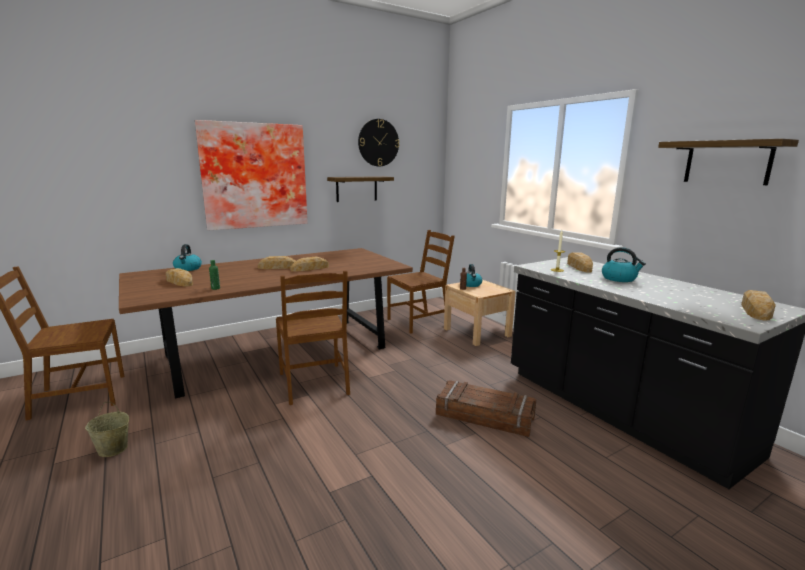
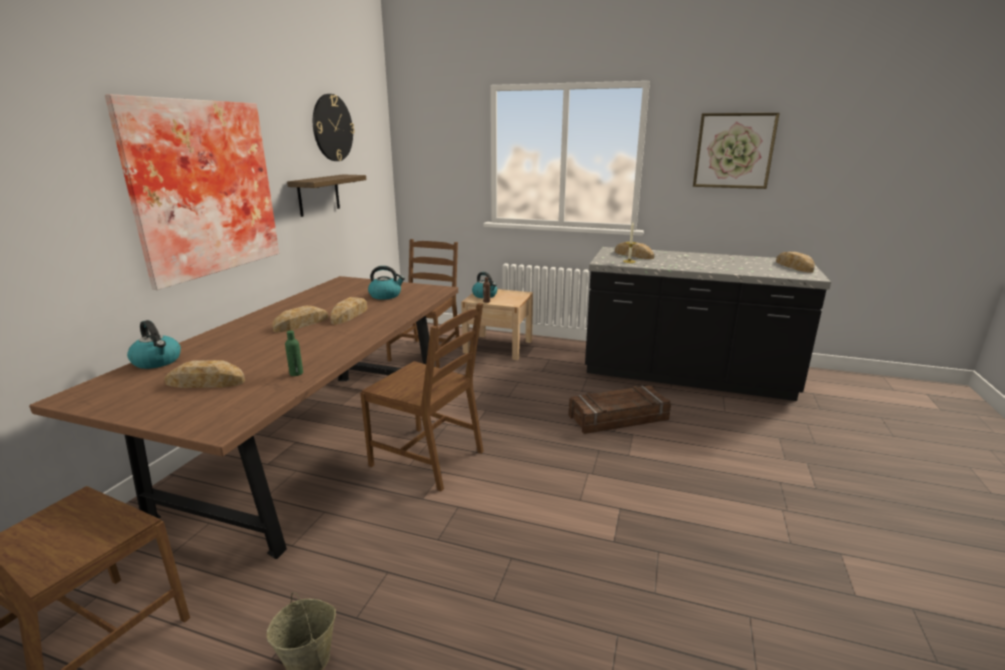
camera: 40 degrees left, 5 degrees up
kettle [602,247,646,282] -> kettle moved to [368,266,405,300]
shelf [658,139,799,185] -> picture [693,113,780,189]

